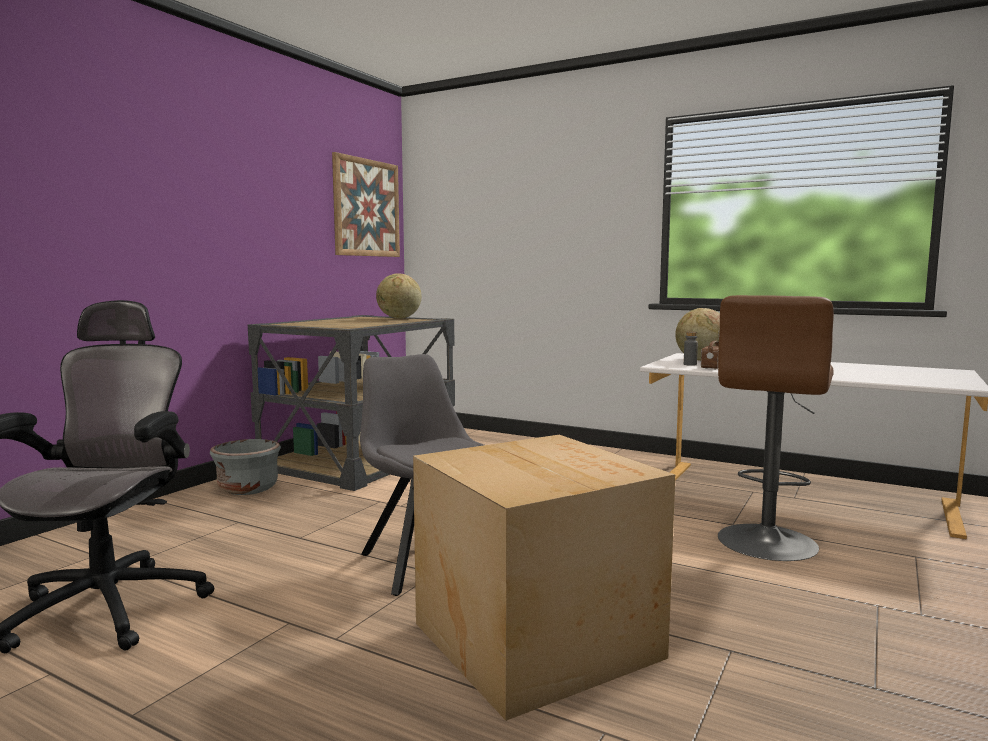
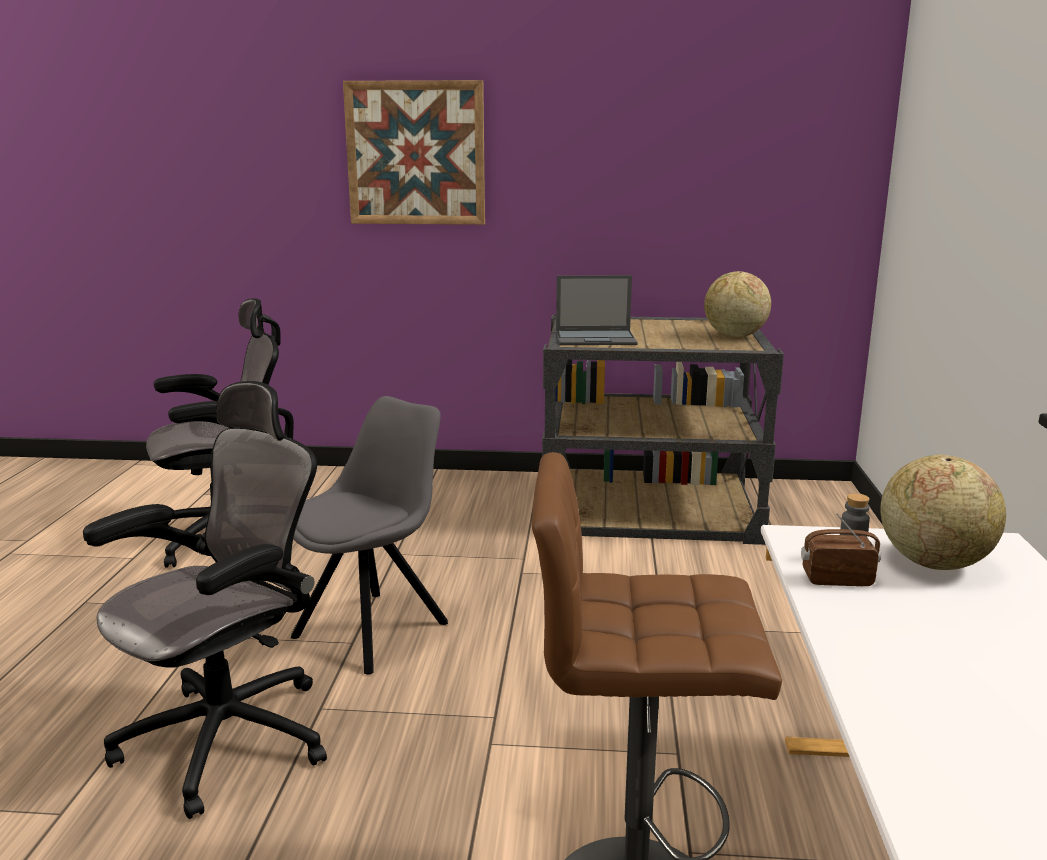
camera: 65 degrees right, 10 degrees up
grey planter [210,439,281,495] -> none
picture [332,152,400,257] -> picture moved to [343,80,485,225]
cardboard box [413,435,675,721] -> office chair [83,381,327,819]
none -> laptop [556,275,637,345]

